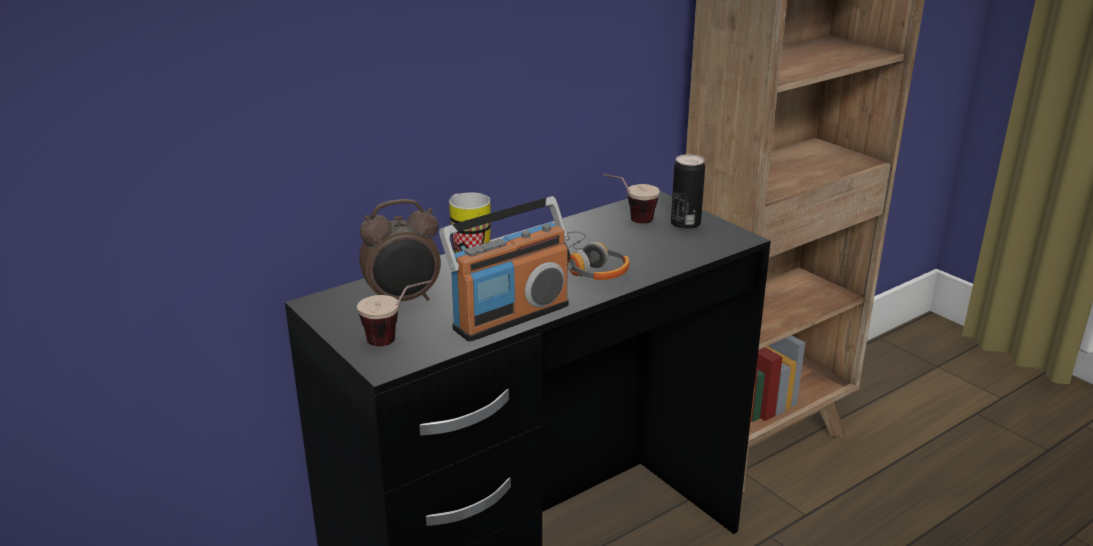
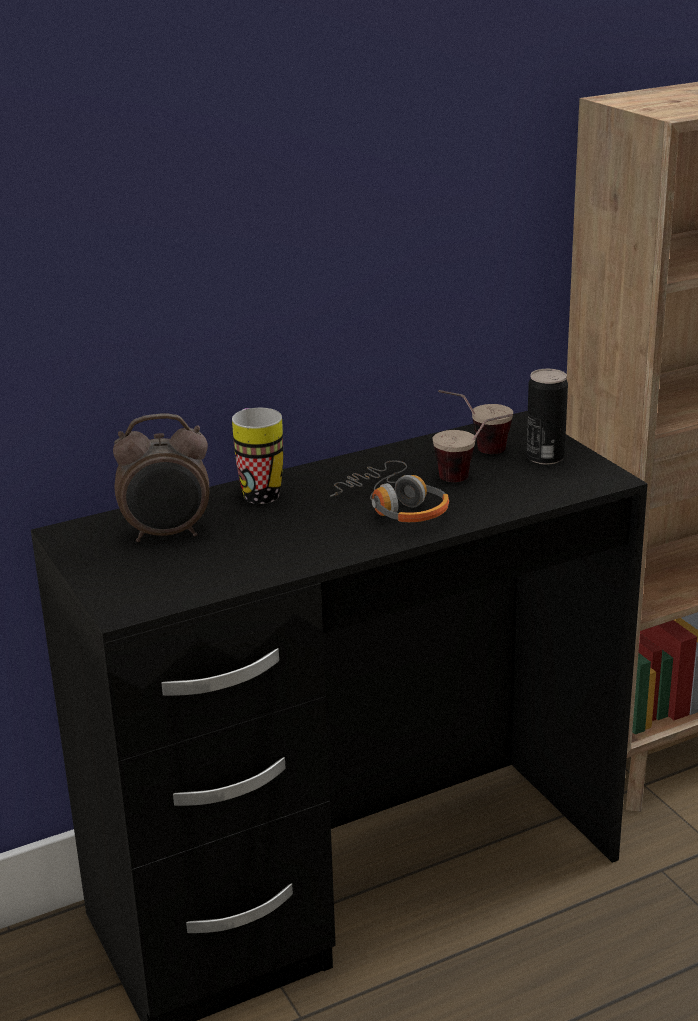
camera: 10 degrees right, 0 degrees up
cup [357,280,432,346] -> cup moved to [432,414,513,482]
radio [439,196,570,342] -> none

